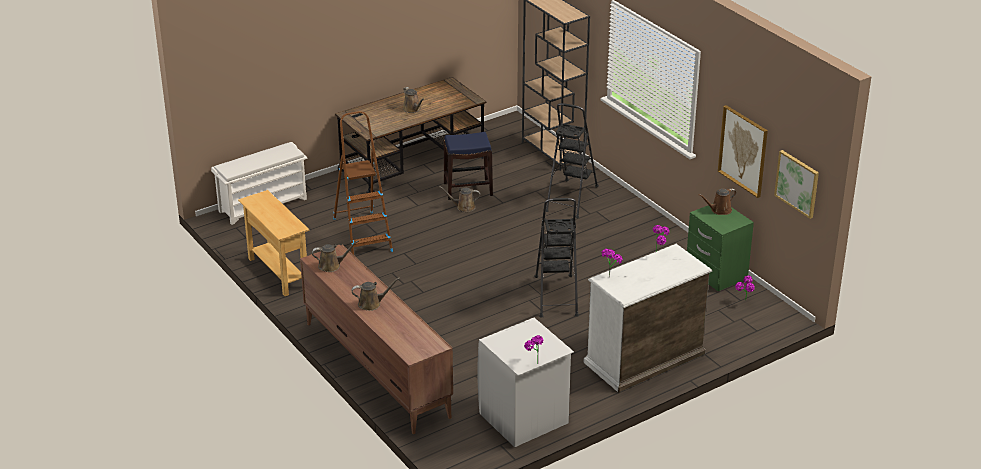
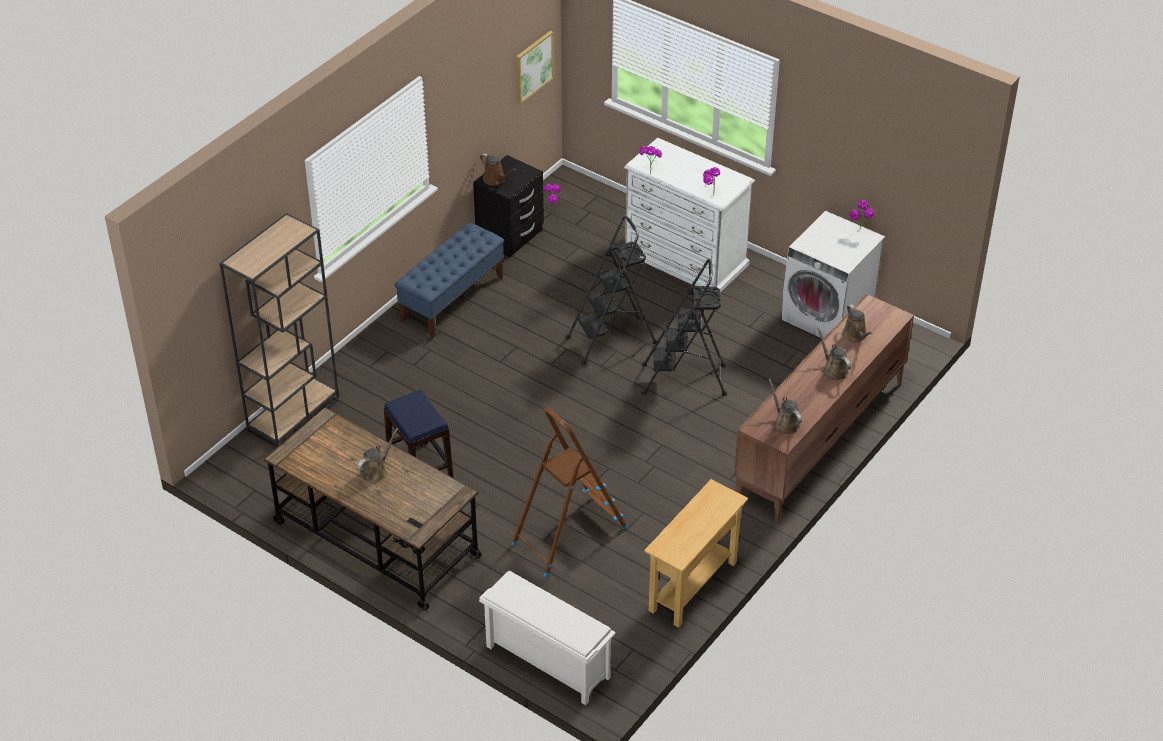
camera: 110 degrees left, 10 degrees up
brown watering can [439,186,480,212] -> brown watering can moved to [842,304,873,342]
step ladder [546,103,599,218] -> step ladder moved to [642,259,727,396]
green nightstand [687,205,754,291] -> black nightstand [473,155,544,257]
picture [718,105,768,198] -> none
none -> blue bench [395,223,504,338]

